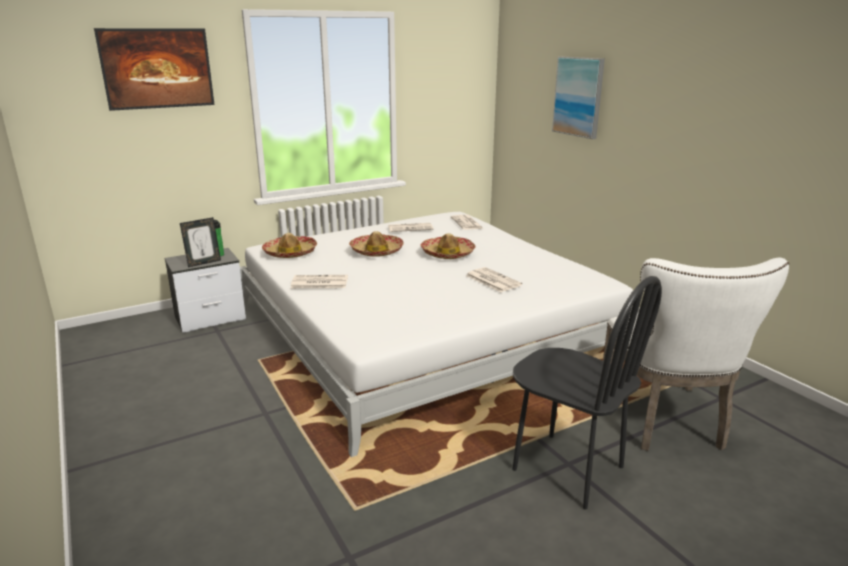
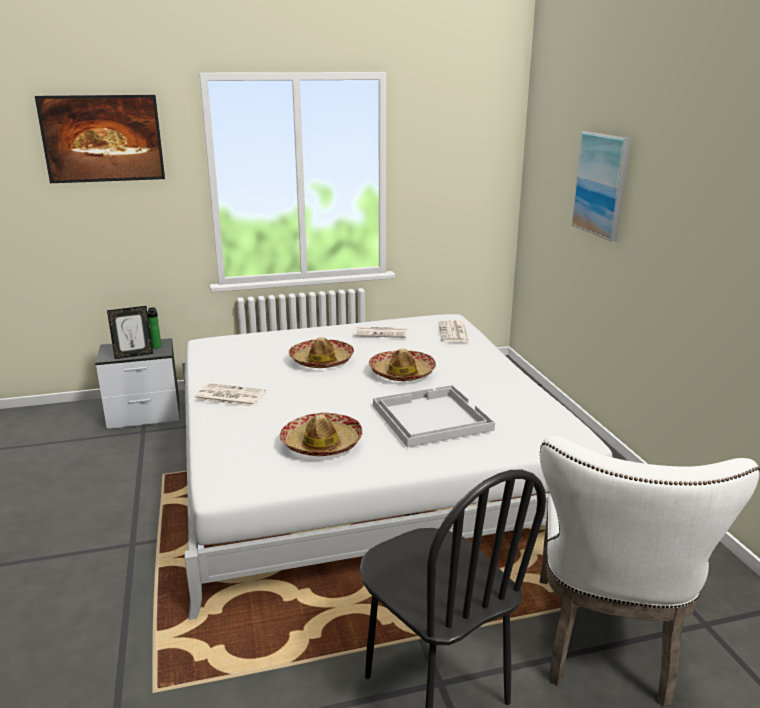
camera: 15 degrees right, 0 degrees up
hat [262,233,317,258] -> hat moved to [280,412,363,456]
newspaper [466,267,522,292] -> white tray [373,385,495,448]

